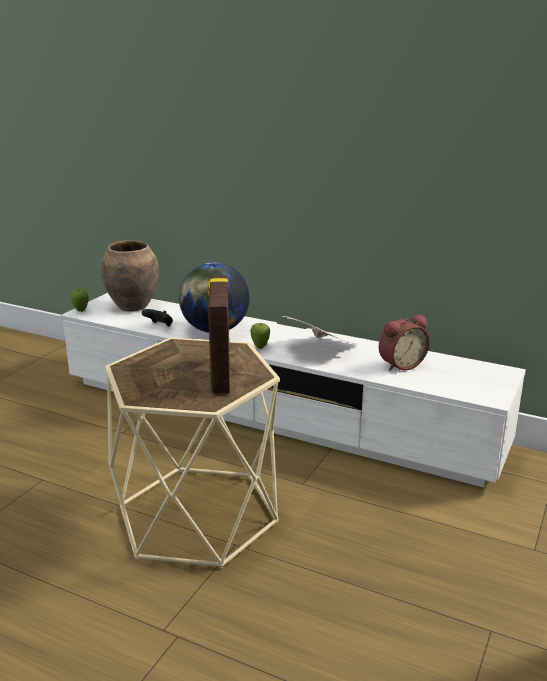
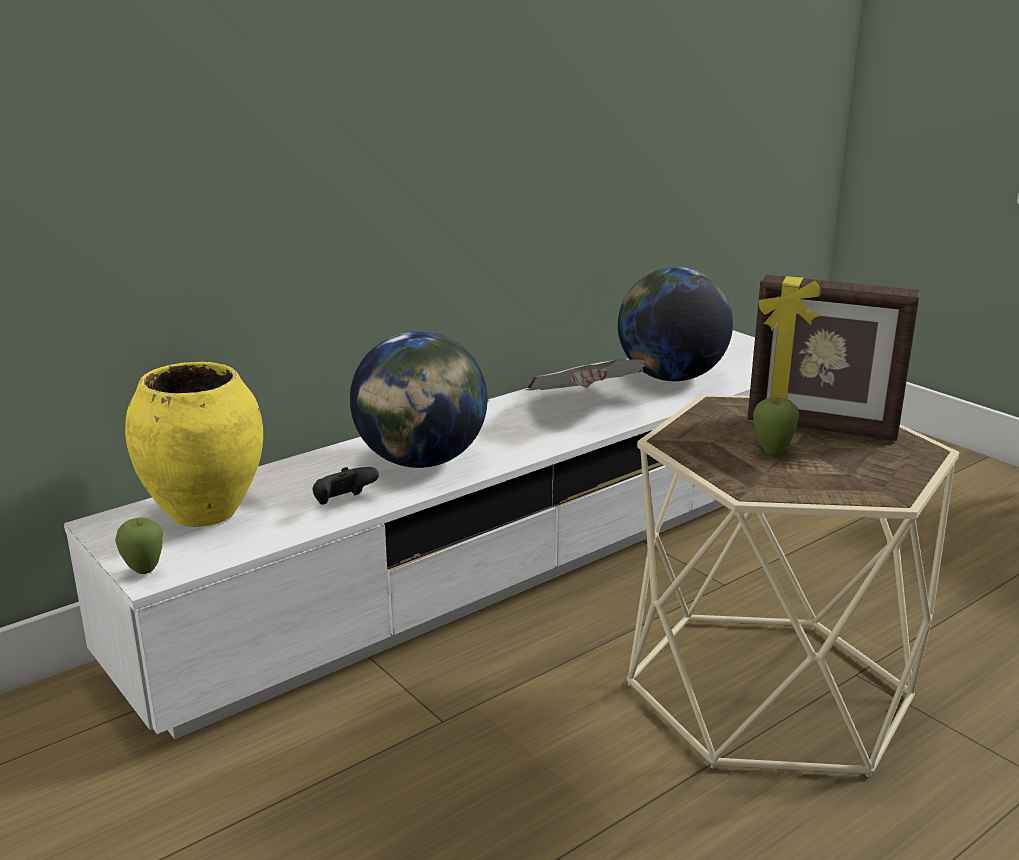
camera: 65 degrees left, 0 degrees up
brown vase [101,240,159,311] -> yellow vase [125,362,263,527]
apple [250,323,270,349] -> apple moved to [753,398,799,455]
alarm clock [379,315,429,371] -> globe [618,267,733,381]

